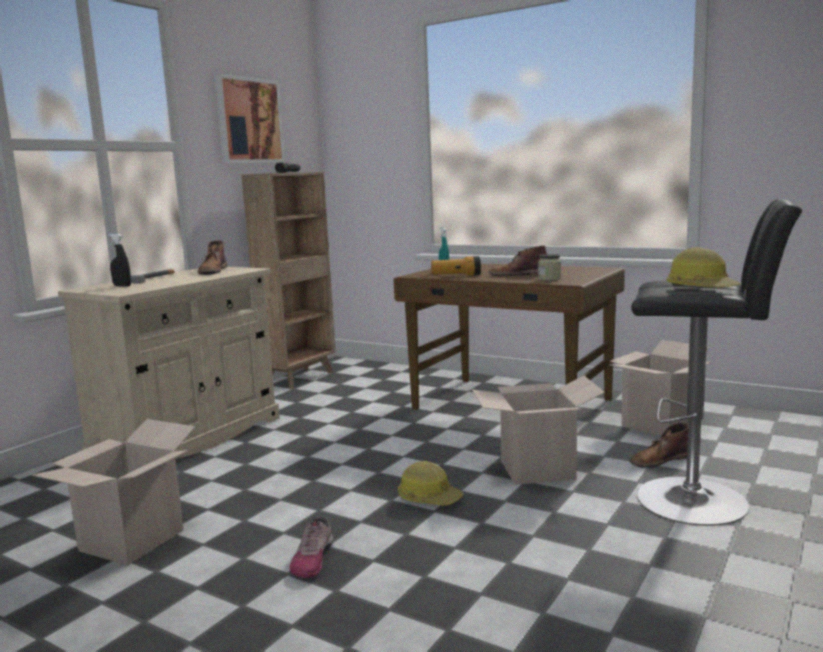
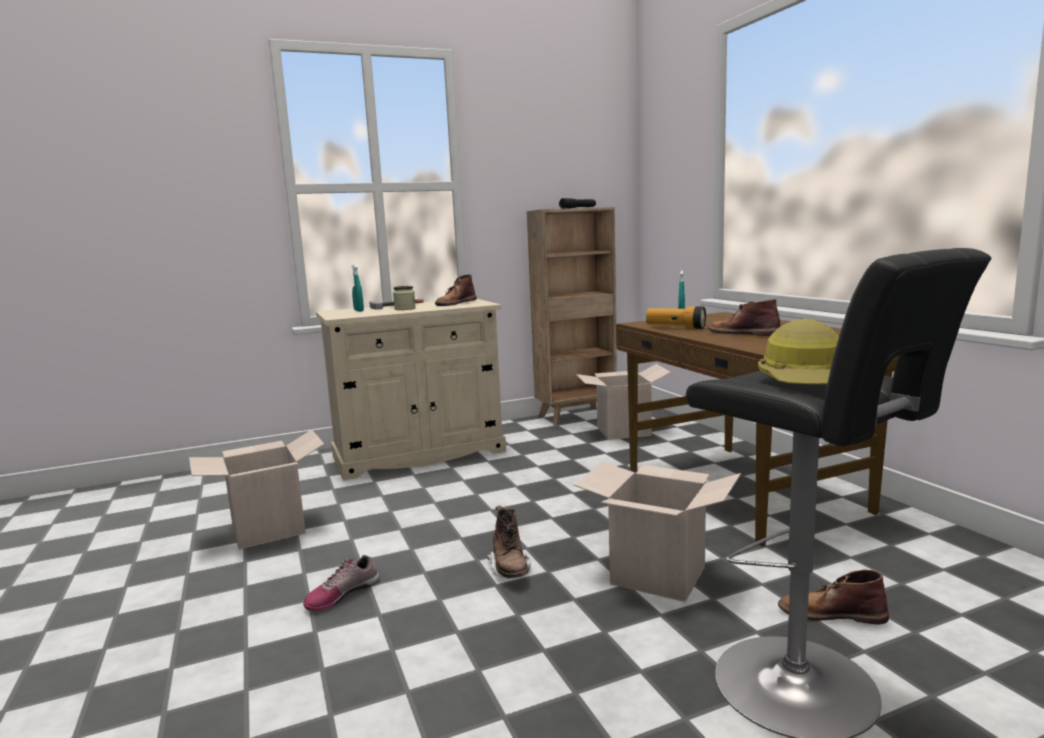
camera: 35 degrees right, 0 degrees up
black spray bottle [108,234,131,287] -> turquoise spray bottle [351,265,364,312]
picture [214,73,286,164] -> none
hard hat [398,461,464,505] -> brown boot [487,506,531,578]
jar [538,254,561,281] -> jar moved to [393,286,416,310]
cardboard box [609,340,713,436] -> cardboard box moved to [576,364,671,440]

